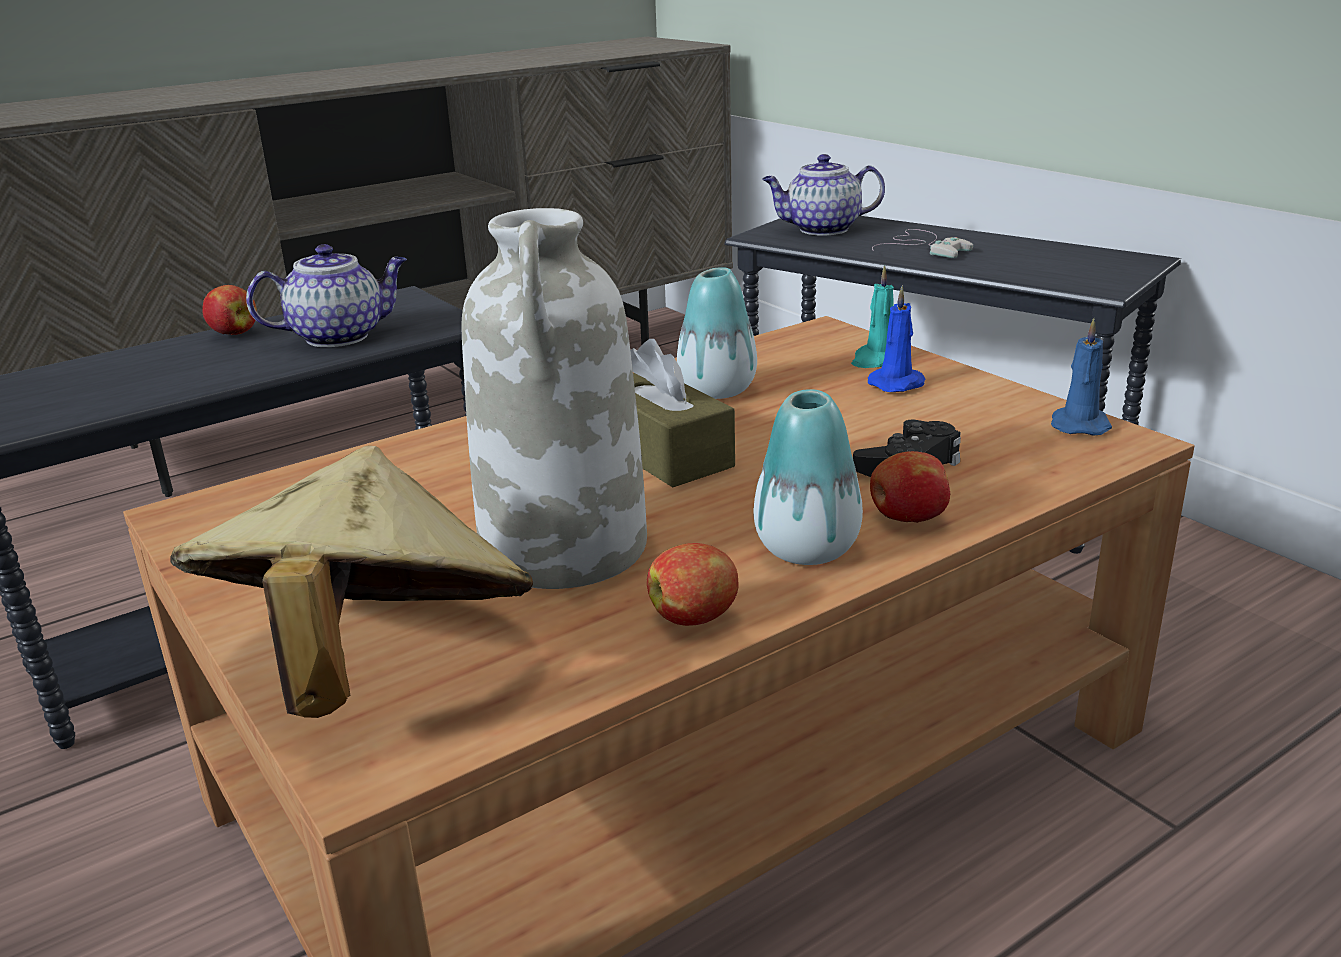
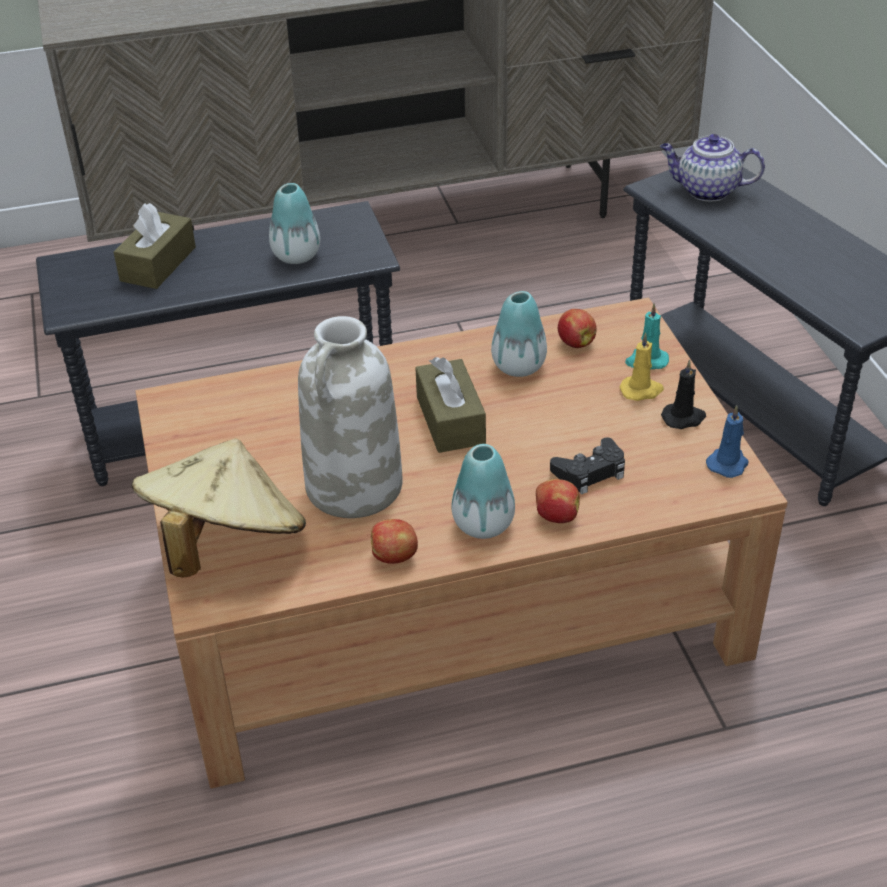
camera: 20 degrees right, 15 degrees up
apple [202,285,257,335] -> apple moved to [558,309,597,348]
teapot [246,244,407,347] -> vase [269,183,320,264]
blue candle [868,285,925,392] -> yellow candle [620,333,664,401]
white game controller [872,229,973,258] -> none
none -> brown tissue box [114,203,196,289]
none -> black candle [661,360,706,429]

